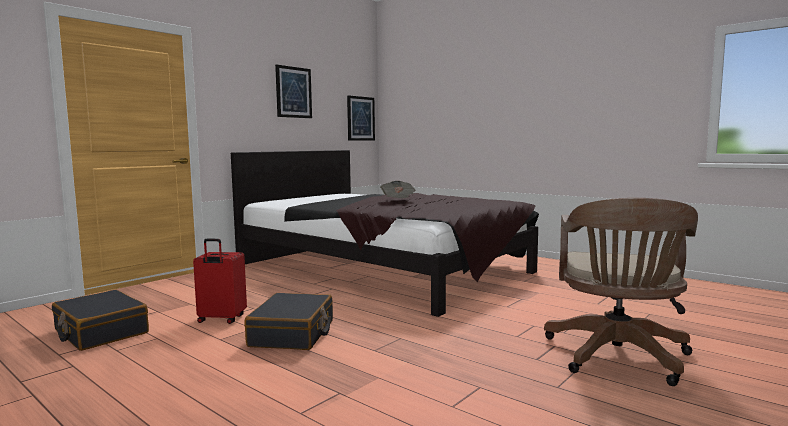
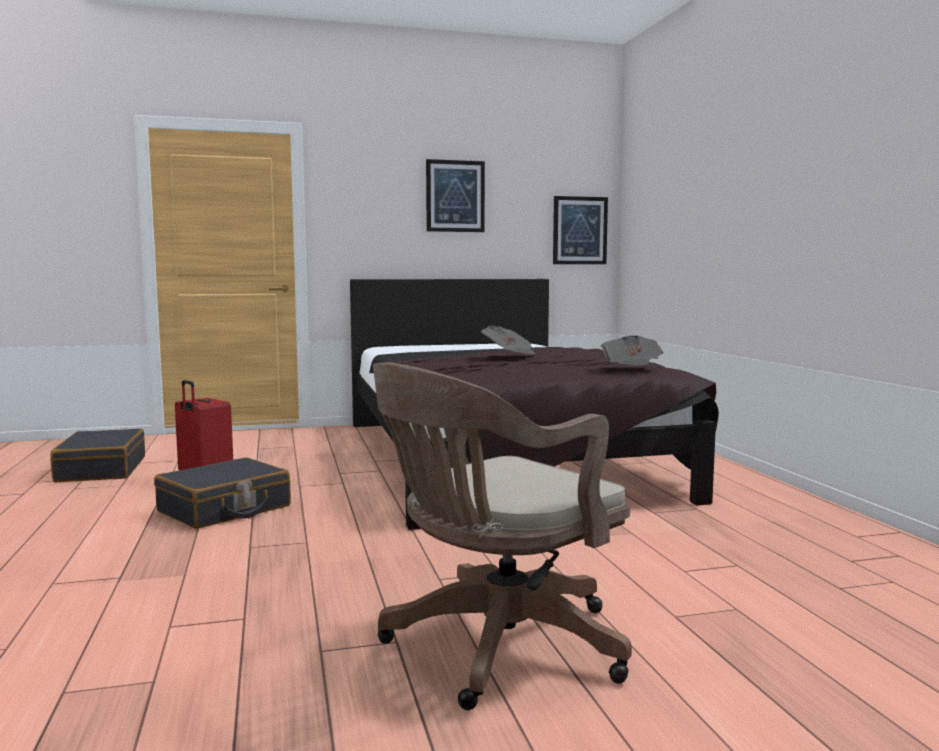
camera: 35 degrees right, 0 degrees up
none -> newspaper [601,335,663,365]

